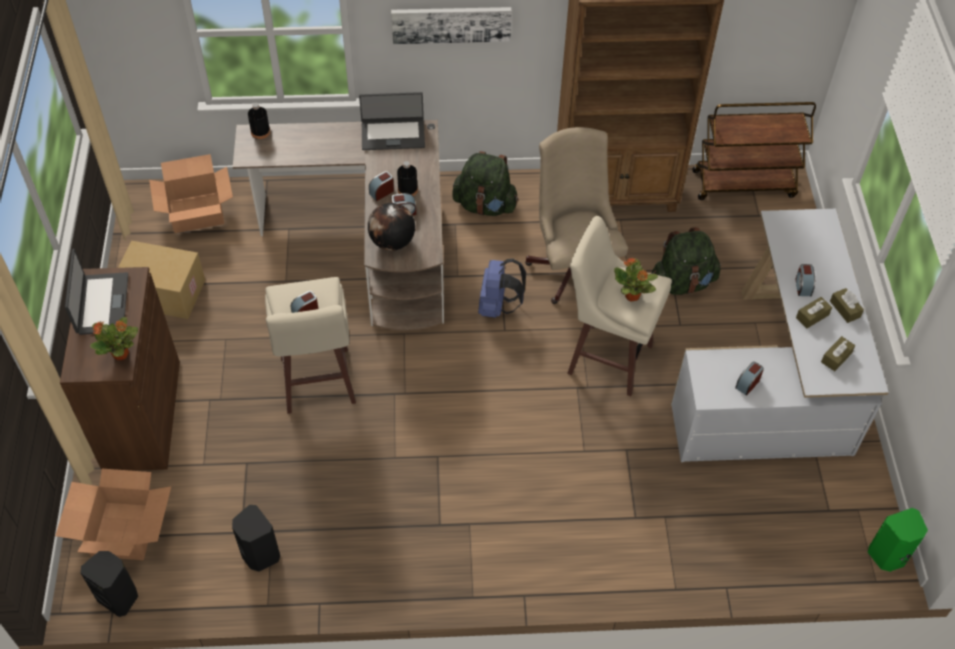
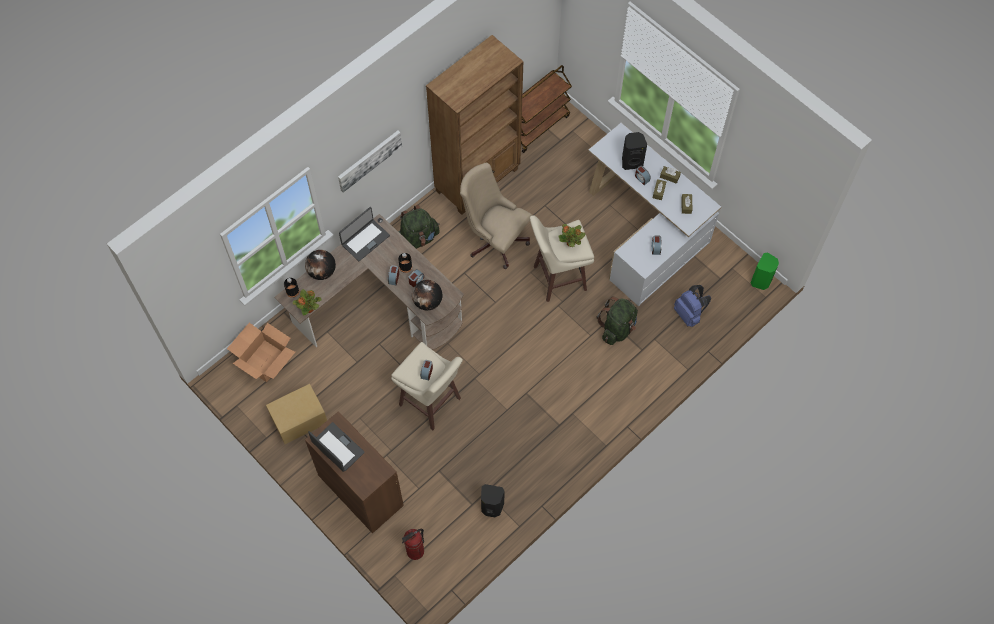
camera: 40 degrees left, 10 degrees up
cardboard box [55,469,171,560] -> fire extinguisher [402,529,424,560]
black speaker [81,551,138,617] -> black speaker moved to [622,132,647,170]
potted plant [90,317,138,360] -> potted plant moved to [293,289,322,316]
blue backpack [478,259,526,318] -> blue backpack moved to [674,285,711,327]
green backpack [651,227,721,295] -> green backpack moved to [596,297,638,345]
none -> globe [305,250,336,280]

